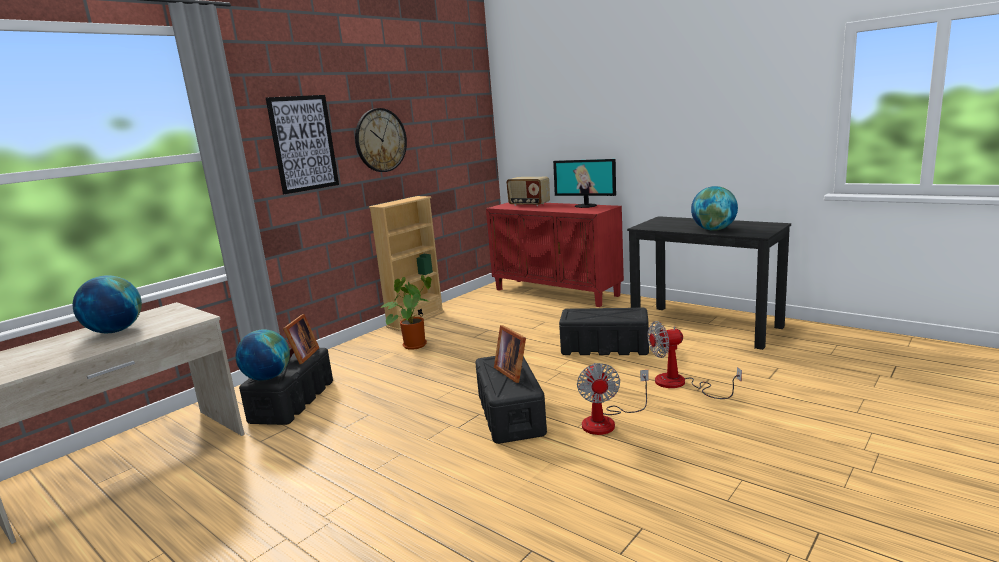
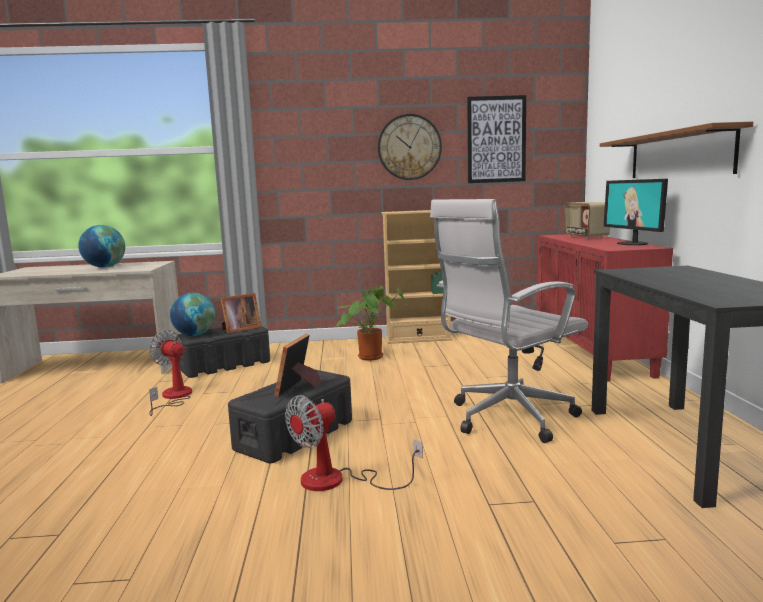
camera: 45 degrees right, 5 degrees down
picture [266,95,339,194] -> picture moved to [467,95,526,183]
black storage box [559,308,649,355] -> white office chair [430,199,588,443]
fan [648,321,742,399] -> fan moved to [149,330,192,416]
globe [691,186,738,231] -> none
none -> brown shelf [600,122,753,178]

